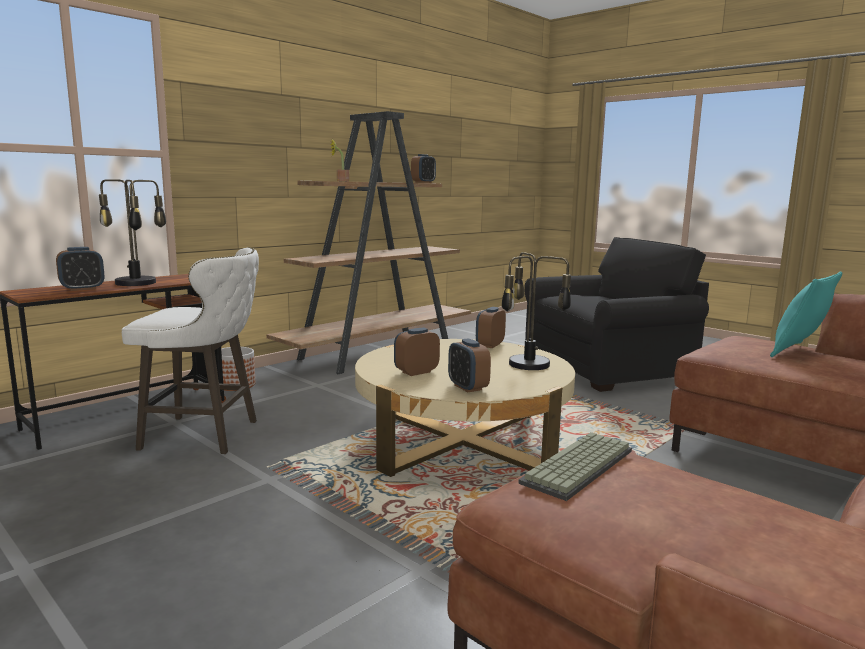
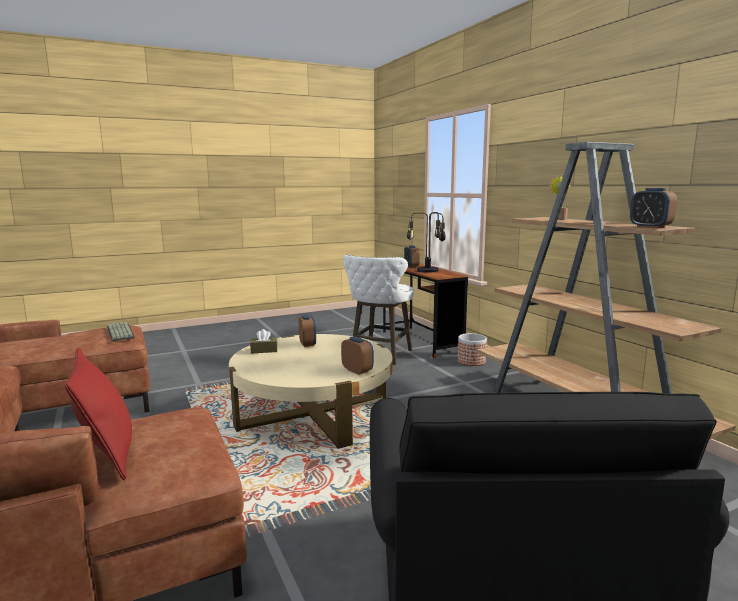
camera: 110 degrees right, 0 degrees up
alarm clock [448,338,491,392] -> brown tissue box [250,329,278,354]
table lamp [502,252,571,370] -> none
turquoise pillow [770,271,842,357] -> red pillow [65,348,132,480]

